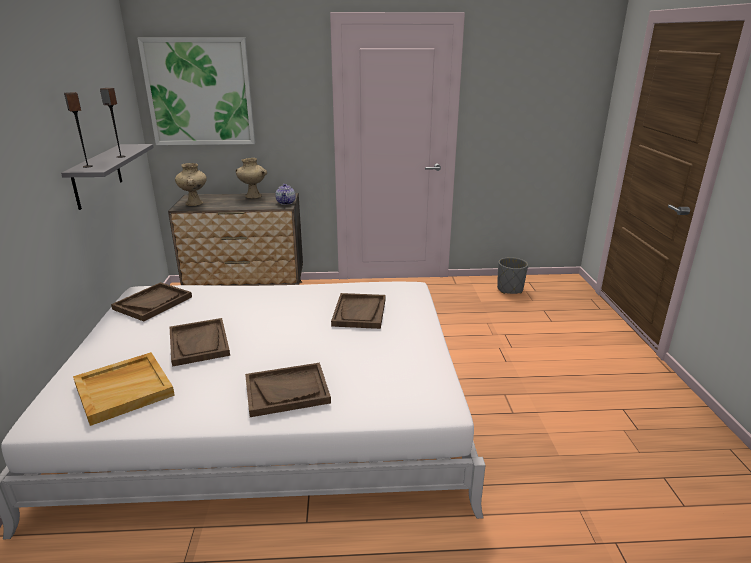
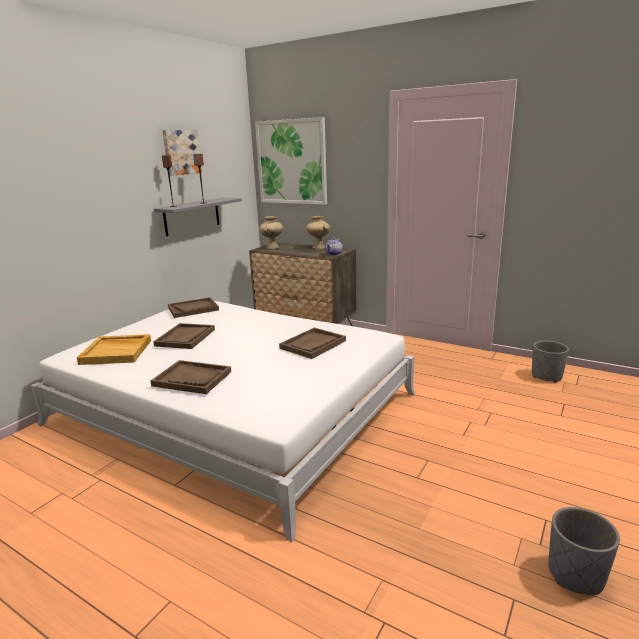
camera: 35 degrees right, 5 degrees down
none -> picture [162,130,202,176]
none -> grey planter [548,507,620,595]

